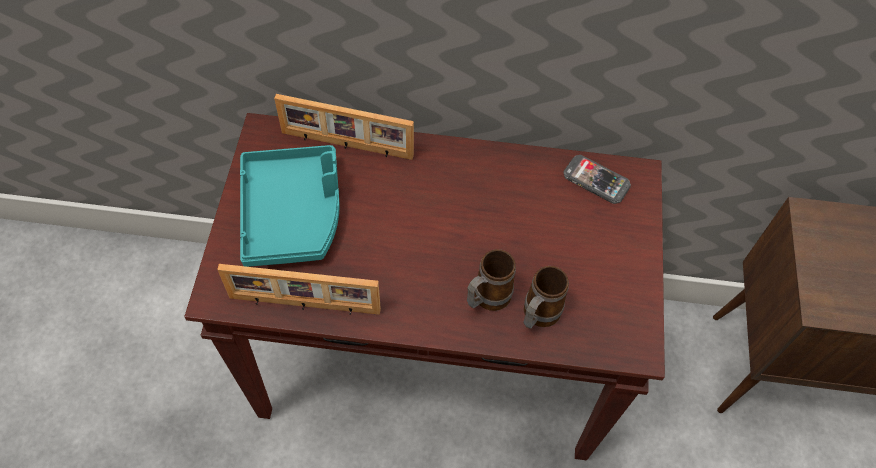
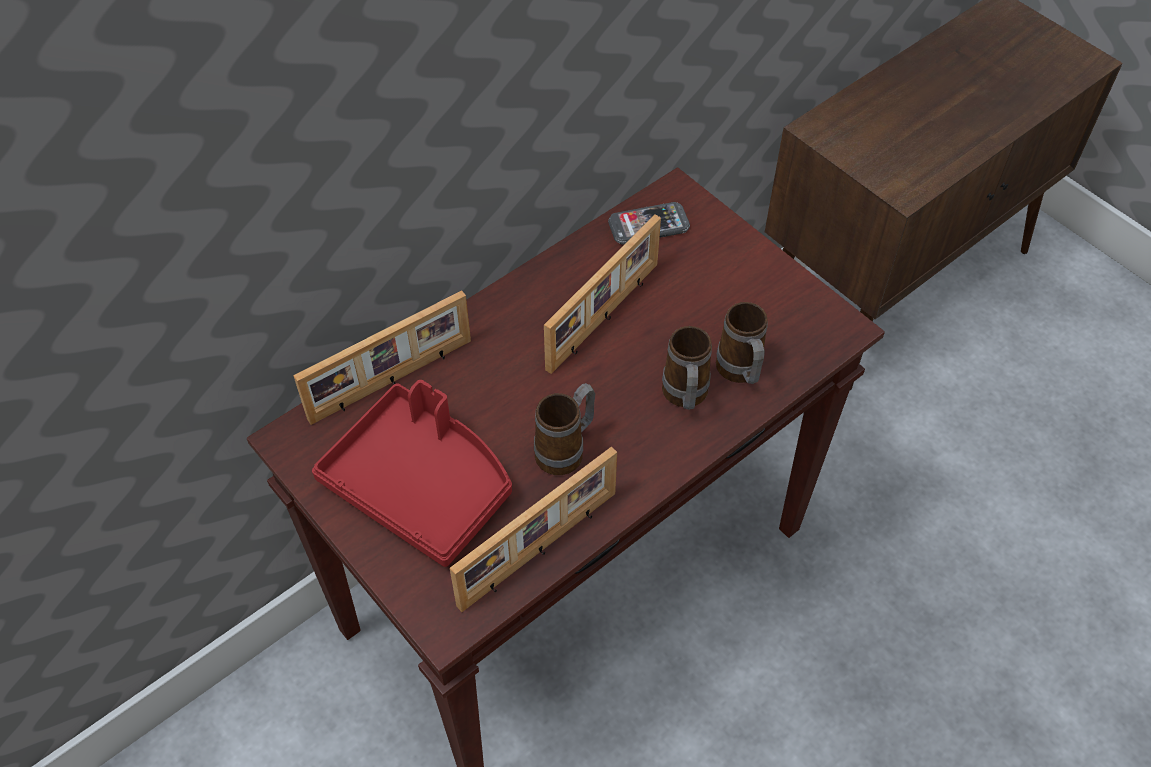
camera: 45 degrees left, 5 degrees down
turquoise tray [240,145,339,267] -> red tray [312,380,512,567]
none -> mug [534,383,595,475]
none -> picture frame [544,215,661,374]

